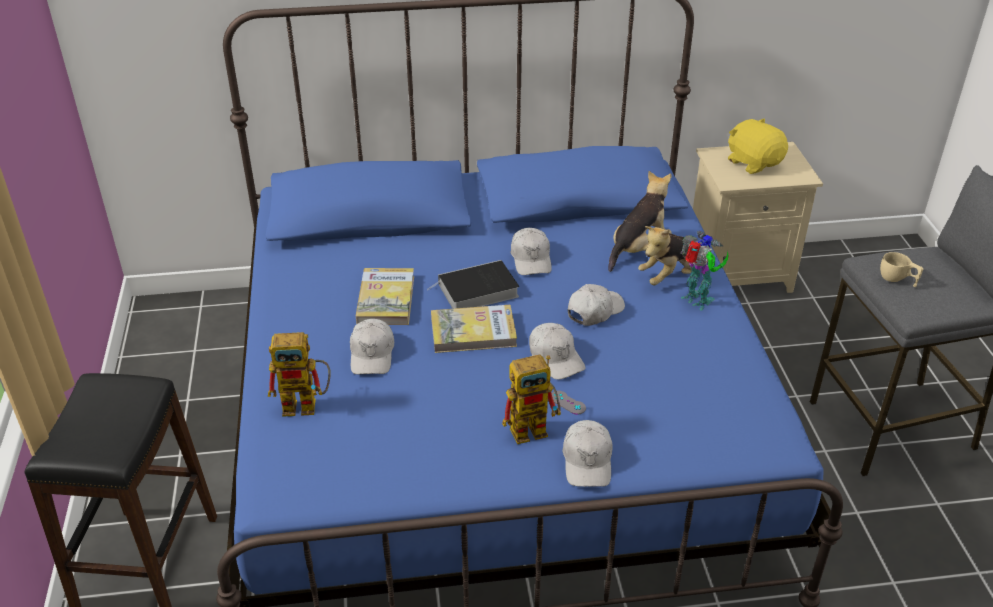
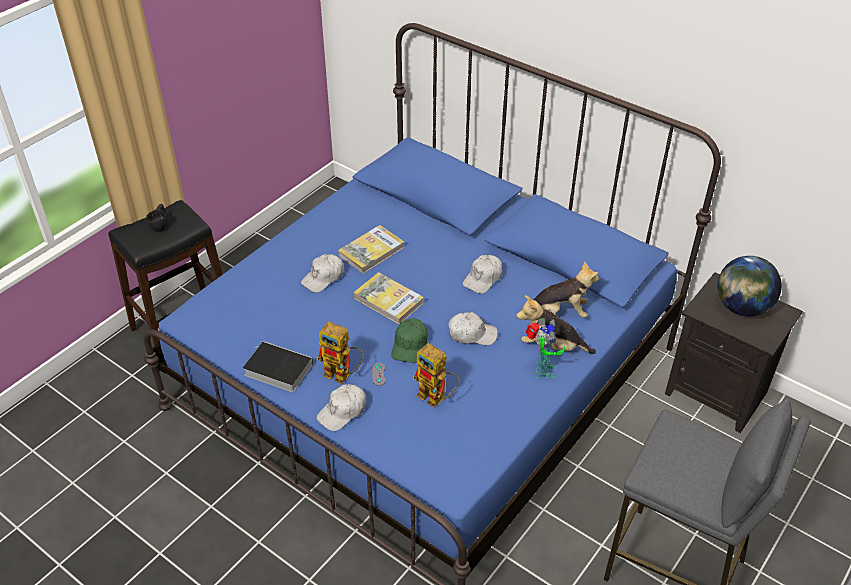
camera: 45 degrees right, 5 degrees up
toy robot [268,332,331,417] -> toy robot moved to [412,343,460,408]
book [428,260,519,309] -> book moved to [243,341,313,392]
white cap [529,323,585,380] -> green cap [391,318,428,363]
beige nightstand [693,142,823,293] -> black nightstand [665,272,803,433]
yellow plush toy [728,118,788,174] -> globe [717,256,782,316]
beige cup [880,252,923,287] -> none
none -> black cup [146,204,167,232]

